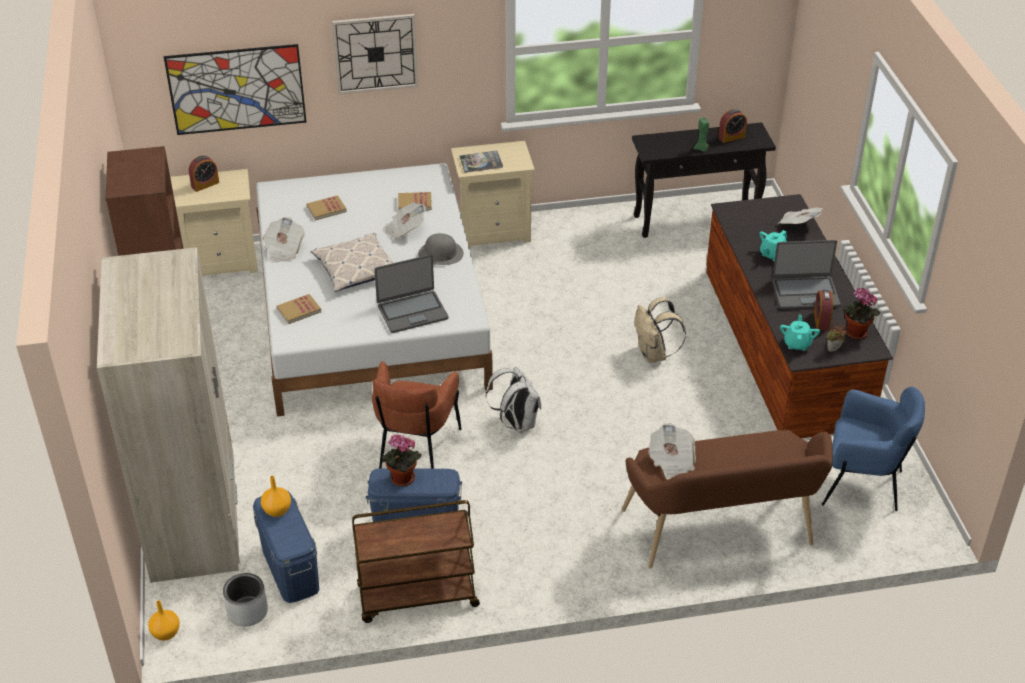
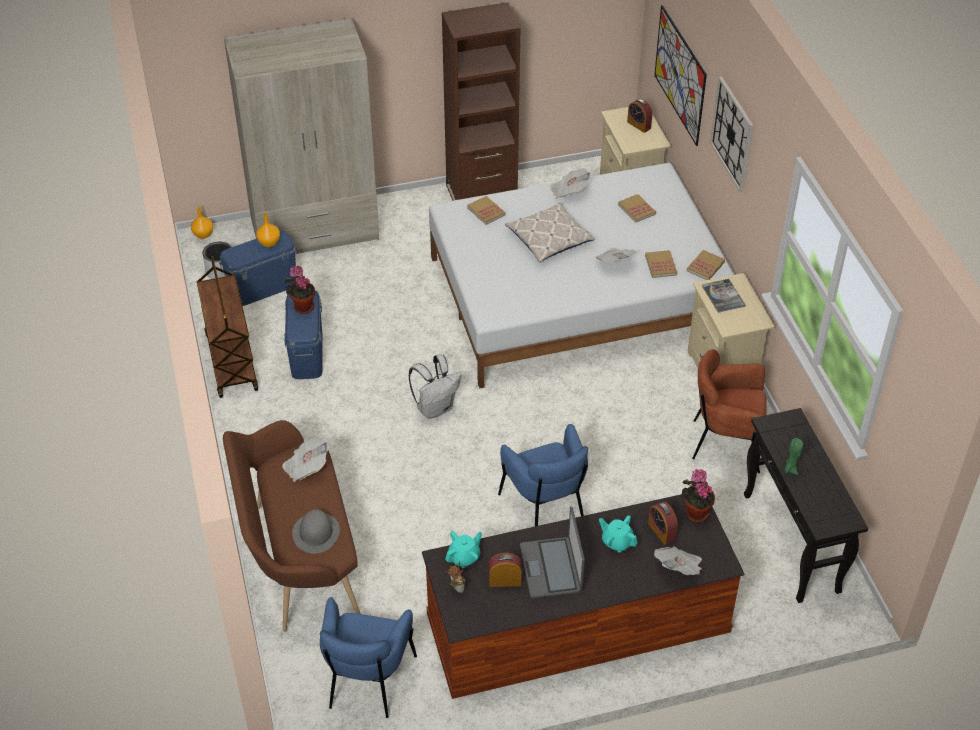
camera: 85 degrees right, 5 degrees up
brown armchair [372,361,462,469] -> brown armchair moved to [692,349,767,473]
laptop [374,254,449,333] -> none
grey hat [418,233,464,265] -> grey hat moved to [292,509,340,553]
beige backpack [635,297,686,363] -> blue armchair [498,424,588,526]
alarm clock [718,109,747,143] -> alarm clock moved to [648,501,678,545]
turquoise teapot [780,314,820,351] -> turquoise teapot turned 45 degrees counterclockwise [445,531,482,568]
potted plant [843,288,881,339] -> potted plant moved to [682,469,715,523]
none -> book [687,250,725,280]

